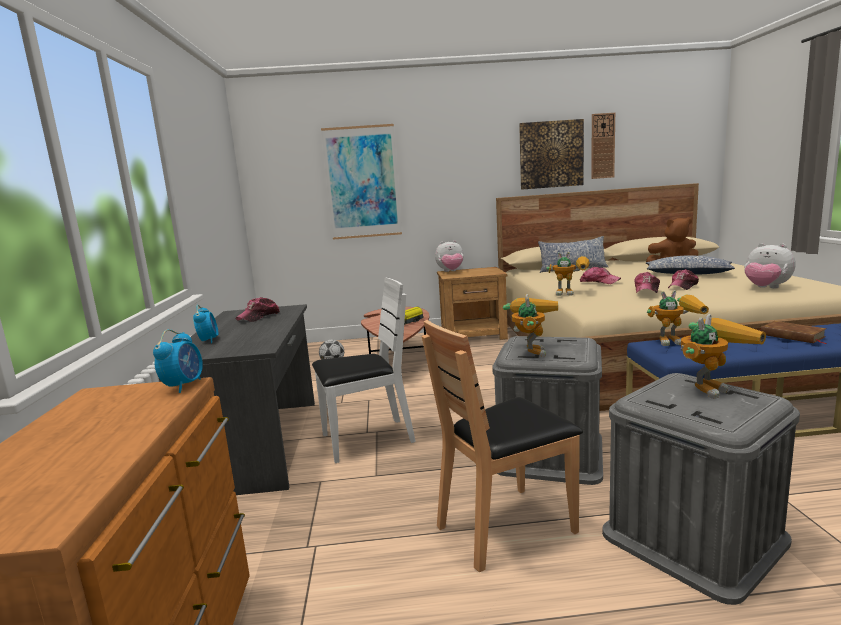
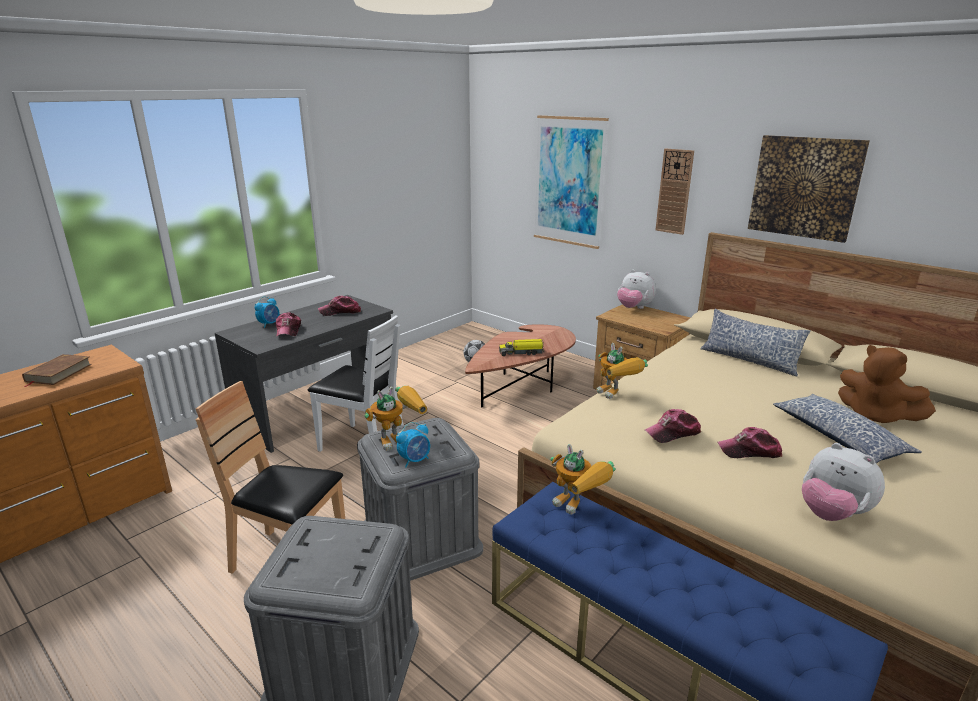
camera: 45 degrees right, 10 degrees up
alarm clock [153,329,203,393] -> alarm clock moved to [396,422,430,467]
cap [580,267,621,284] -> cap moved to [276,312,301,337]
wall clock [591,113,615,179] -> wall clock moved to [655,149,694,235]
toy robot [681,314,766,399] -> none
plush toy [744,243,796,288] -> plush toy turned 45 degrees counterclockwise [802,443,885,521]
brown book [761,321,828,344] -> brown book moved to [22,354,92,387]

